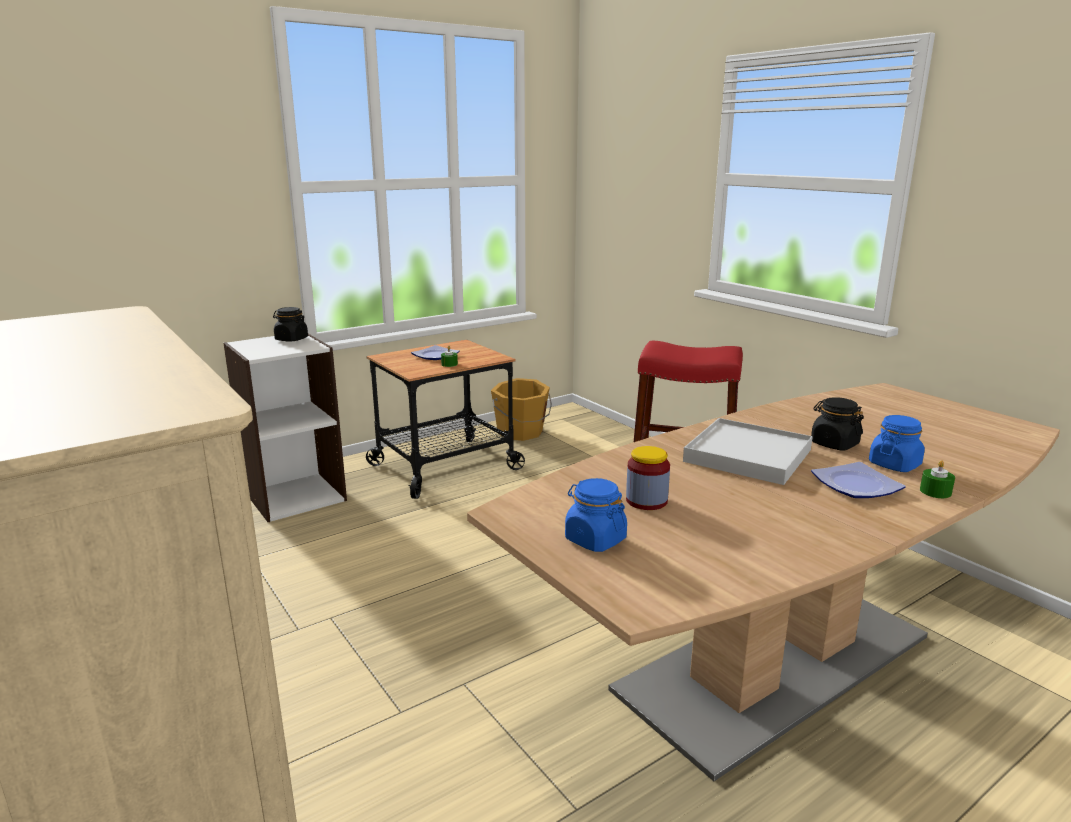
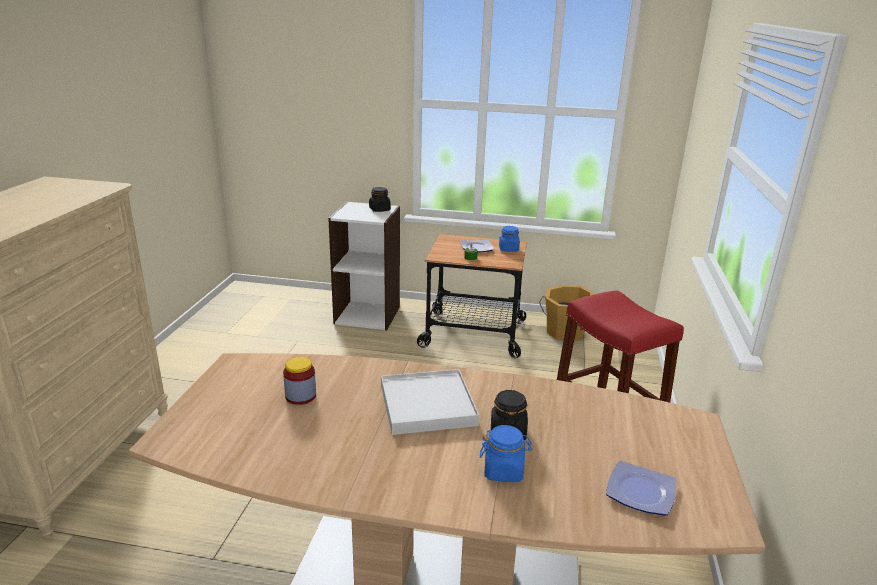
camera: 45 degrees right, 5 degrees up
blue jar [565,478,627,552] -> blue jar moved to [499,226,520,252]
plate [811,462,906,498] -> plate moved to [606,460,677,516]
green candle [920,460,955,498] -> none

